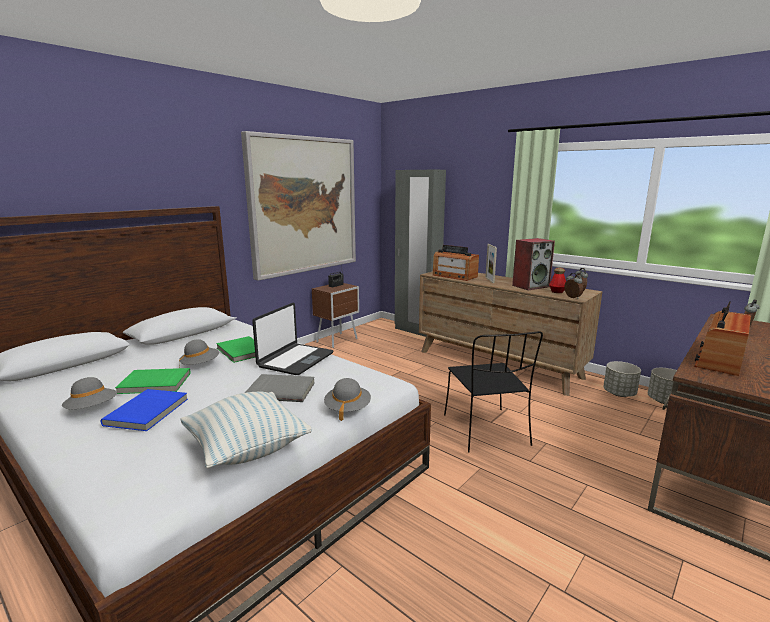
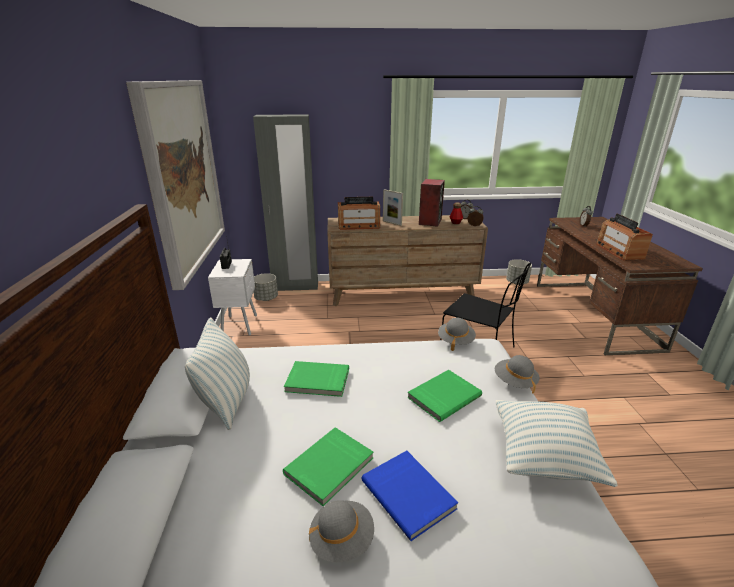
camera: 45 degrees left, 10 degrees up
grey hat [179,339,219,367] -> grey hat moved to [438,318,476,351]
grey book [245,374,315,402] -> green book [407,370,482,422]
laptop [252,303,334,375] -> none
brown nightstand [312,283,359,348] -> white nightstand [208,259,257,336]
grey planter [603,361,641,397] -> grey planter moved to [253,273,278,301]
none -> pillow [185,317,250,430]

